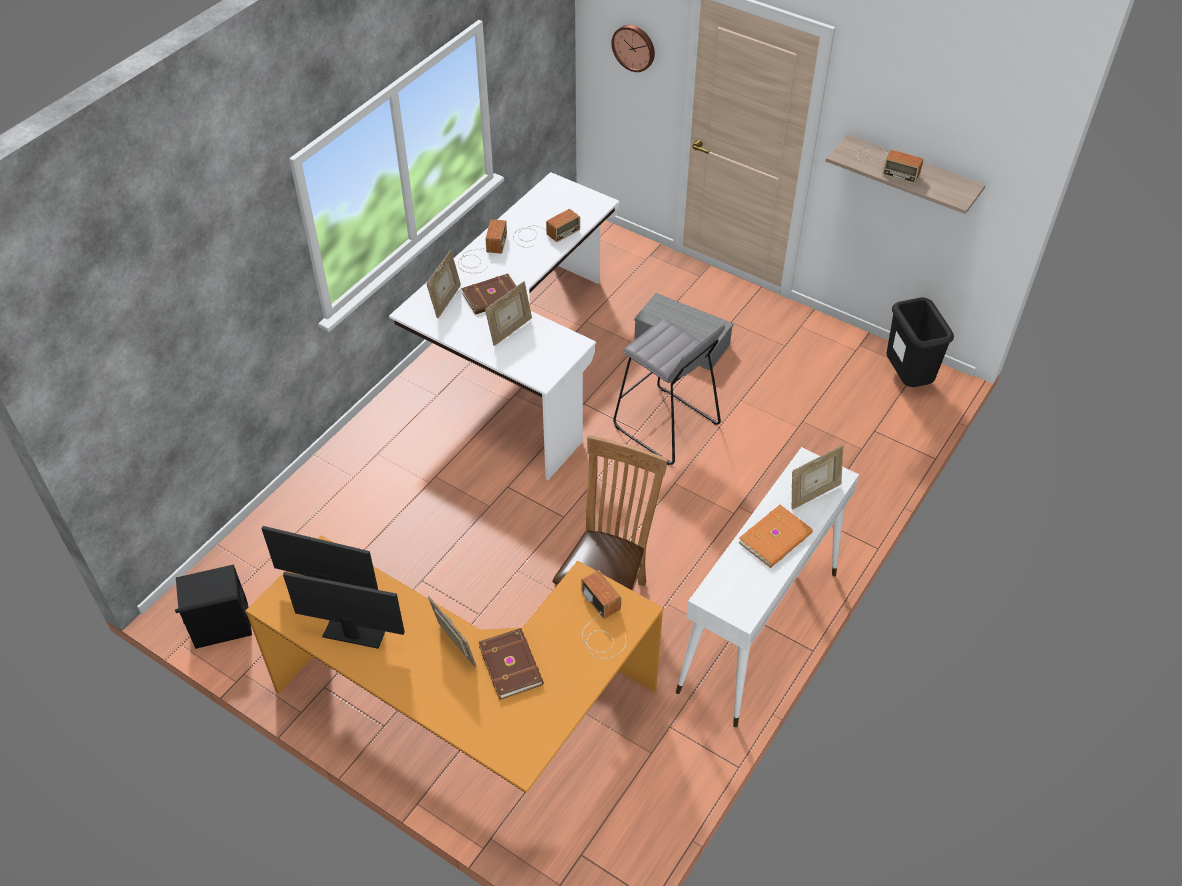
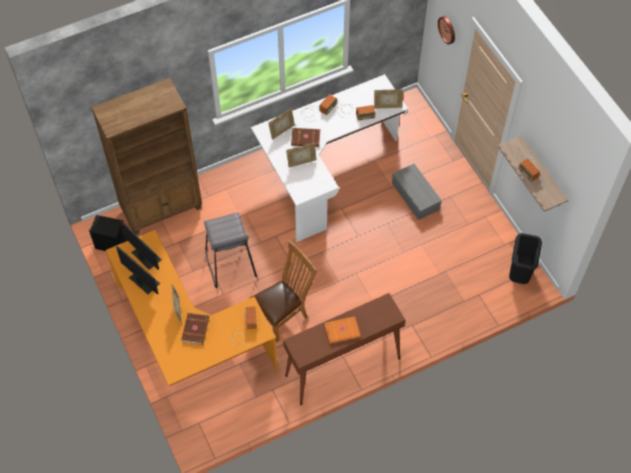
camera: 30 degrees right, 10 degrees up
grey stool [613,319,725,465] -> grey stool moved to [204,212,257,288]
white console table [676,447,859,727] -> brown console table [283,293,405,405]
picture frame [791,445,843,509] -> picture frame moved to [374,89,403,109]
none -> brown bookcase [91,78,202,235]

